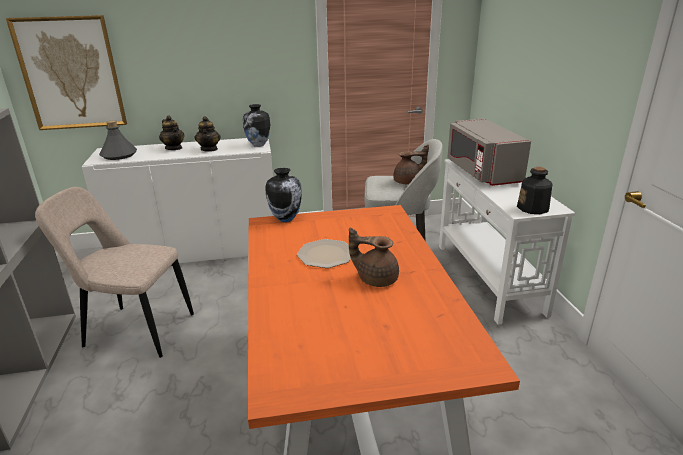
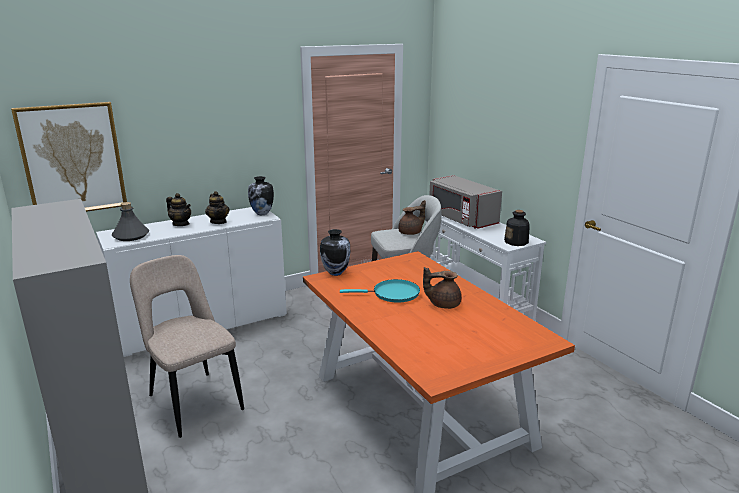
camera: 20 degrees left, 5 degrees down
beige chair [35,187,194,358] -> beige chair turned 60 degrees clockwise [130,255,244,438]
plate [297,239,351,268] -> turquoise frying pan [340,279,420,303]

